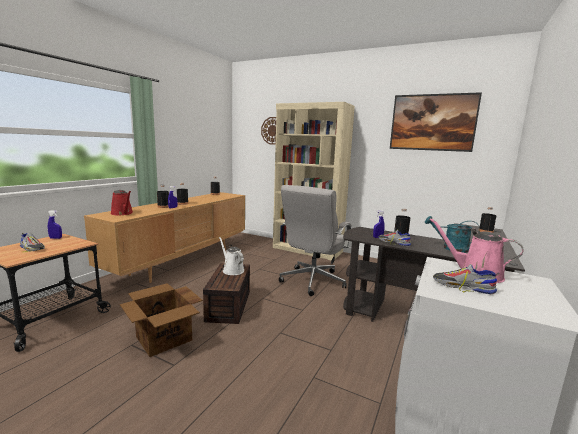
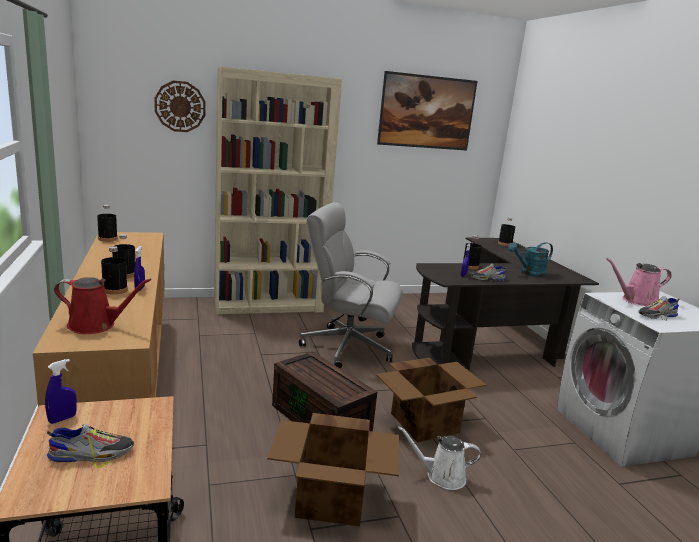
camera: 45 degrees left, 5 degrees up
white watering can [219,237,244,275] -> white watering can moved to [398,426,481,490]
grey office chair [279,185,352,296] -> grey office chair turned 120 degrees clockwise [299,202,403,369]
none -> cardboard box [376,358,487,442]

